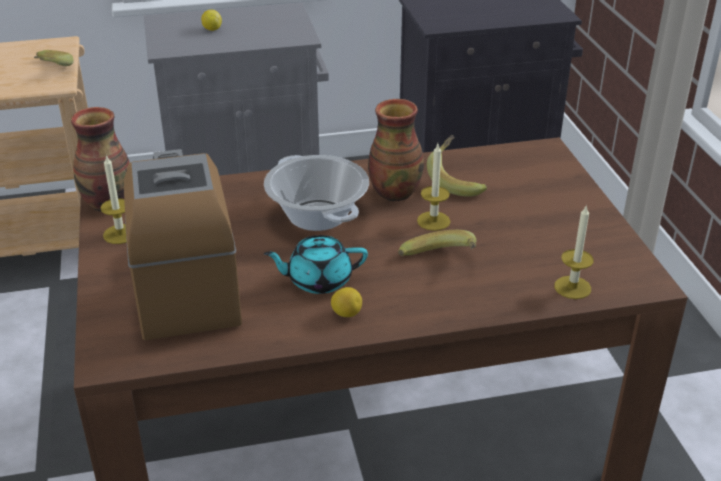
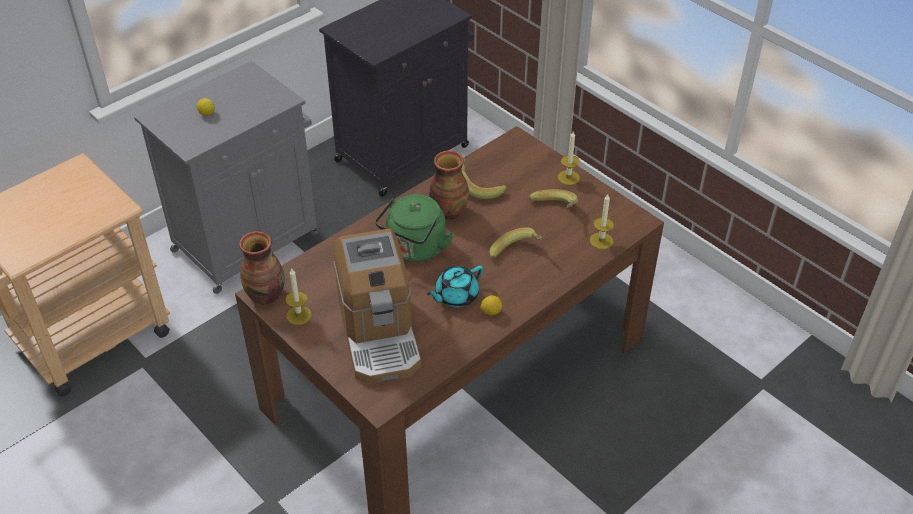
camera: 30 degrees left, 10 degrees up
banana [34,50,74,66] -> banana moved to [528,189,578,208]
coffee machine [124,149,242,340] -> coffee machine turned 150 degrees counterclockwise [333,229,421,384]
cooking pot [264,155,369,231] -> green kettle [375,194,454,262]
candle [417,144,451,231] -> candle moved to [558,131,580,185]

